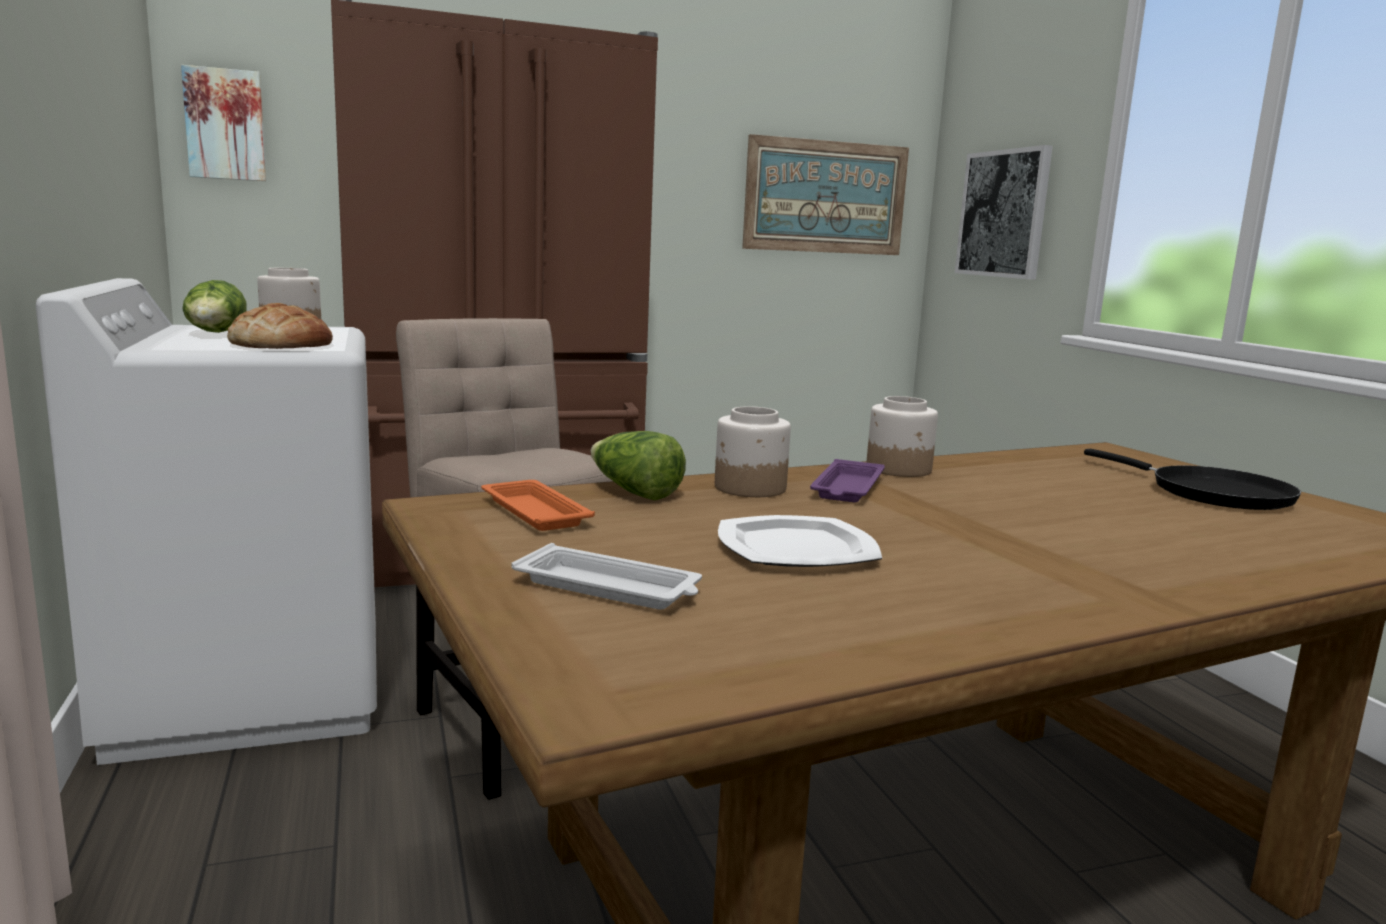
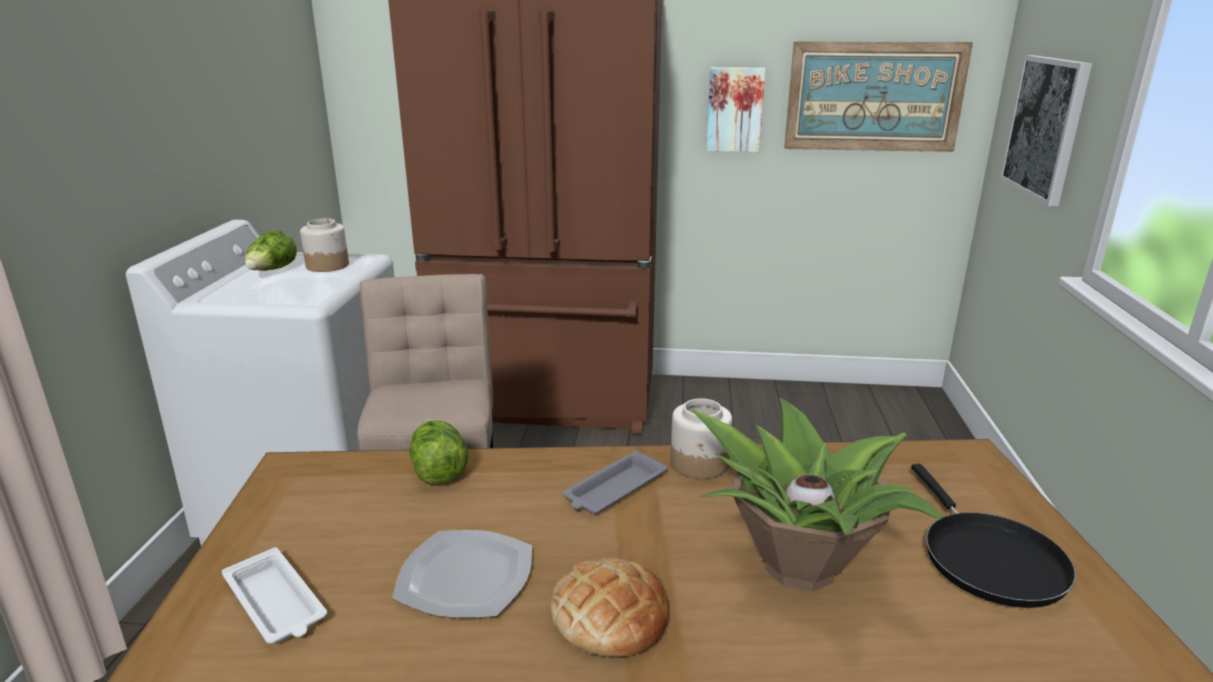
camera: 25 degrees right, 10 degrees up
picture [181,65,266,181] -> picture moved to [706,67,766,152]
bread [227,303,333,349] -> bread moved to [550,558,668,657]
orange tray [481,480,595,531] -> none
jar [715,406,791,497] -> none
purple tray [810,459,885,502] -> grey tray [563,450,667,514]
none -> potted plant [692,398,943,592]

